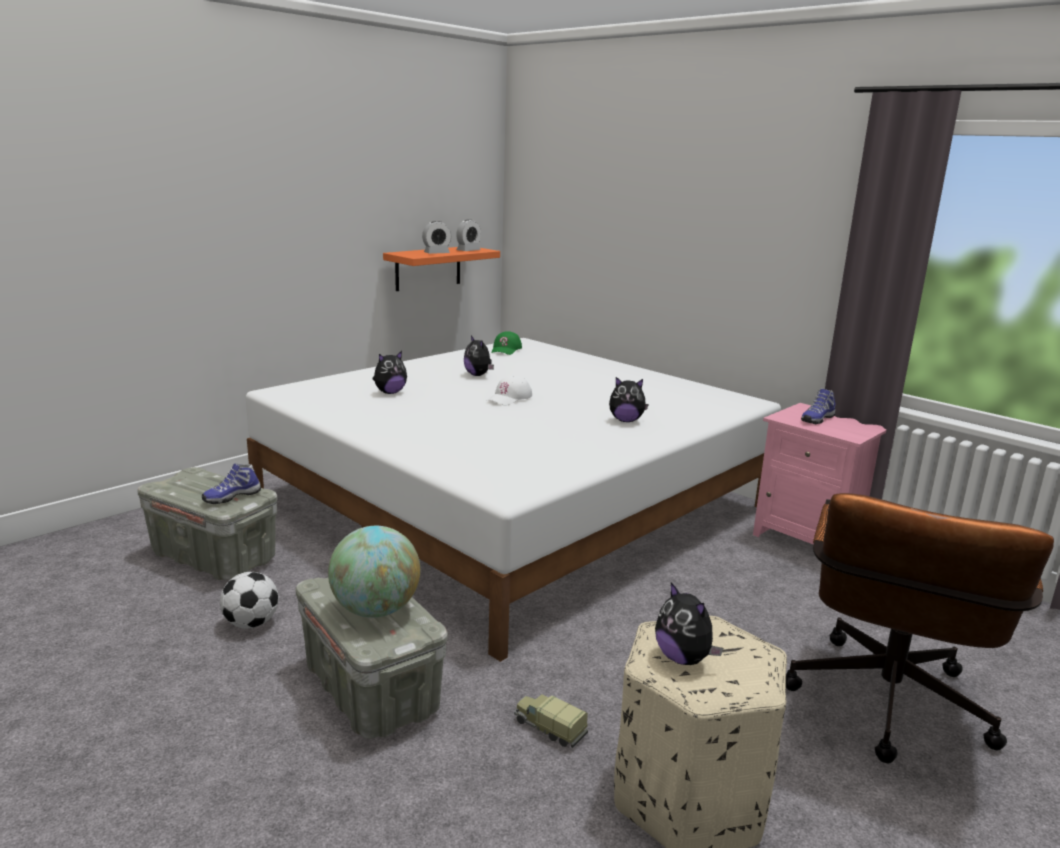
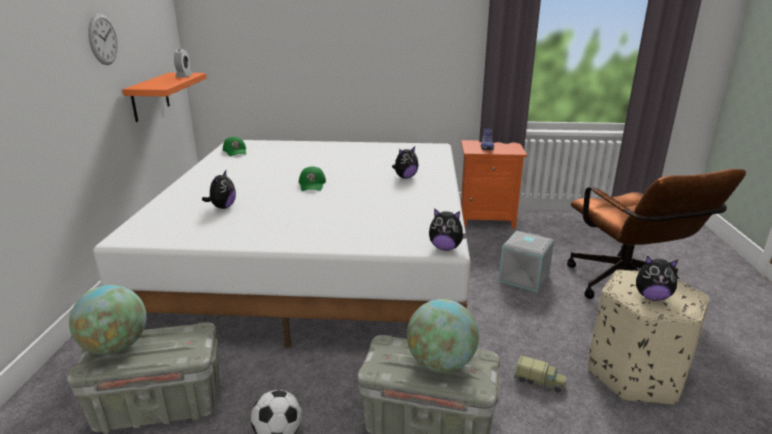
camera: 40 degrees left, 5 degrees up
shoe [202,463,261,504] -> none
alarm clock [422,221,451,254] -> none
plush toy [464,336,494,376] -> plush toy moved to [429,208,467,251]
white cap [488,376,532,406] -> green cap [299,166,326,191]
toy truck [514,694,588,748] -> toy truck turned 150 degrees counterclockwise [514,355,567,393]
pink nightstand [753,403,886,545] -> orange nightstand [461,140,527,229]
none -> globe [69,285,146,355]
none -> wall clock [88,14,118,65]
none -> grey storage box [499,231,554,292]

